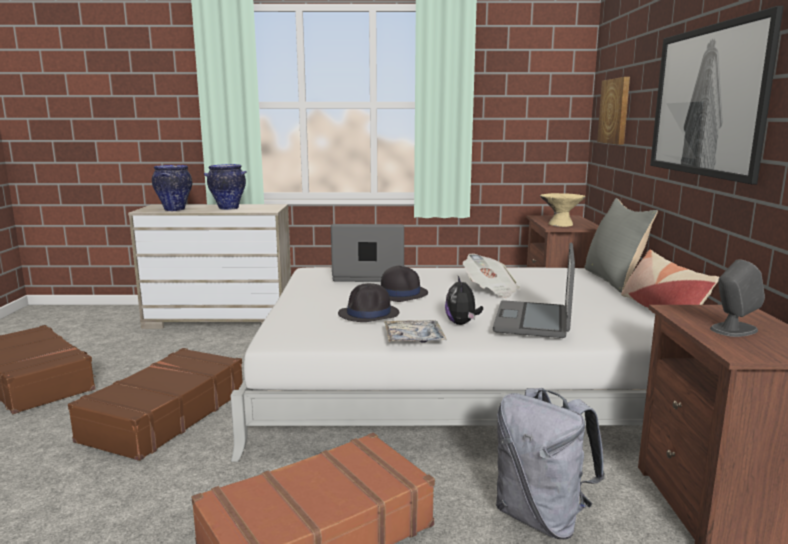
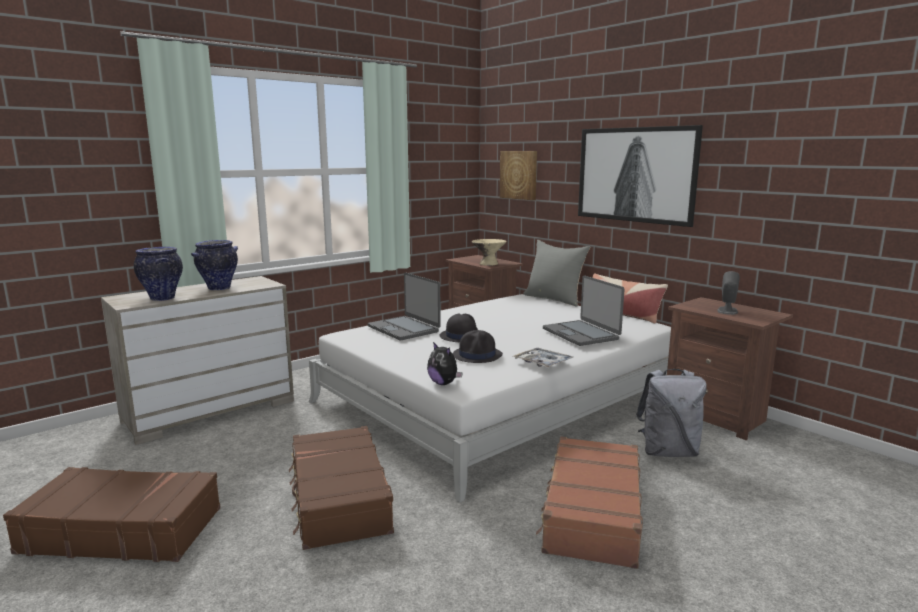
camera: 40 degrees left, 0 degrees up
laptop [331,224,405,282] -> laptop turned 90 degrees counterclockwise [367,272,441,341]
plush toy [445,276,483,325] -> plush toy moved to [427,342,463,385]
newspaper [463,253,520,298] -> none

